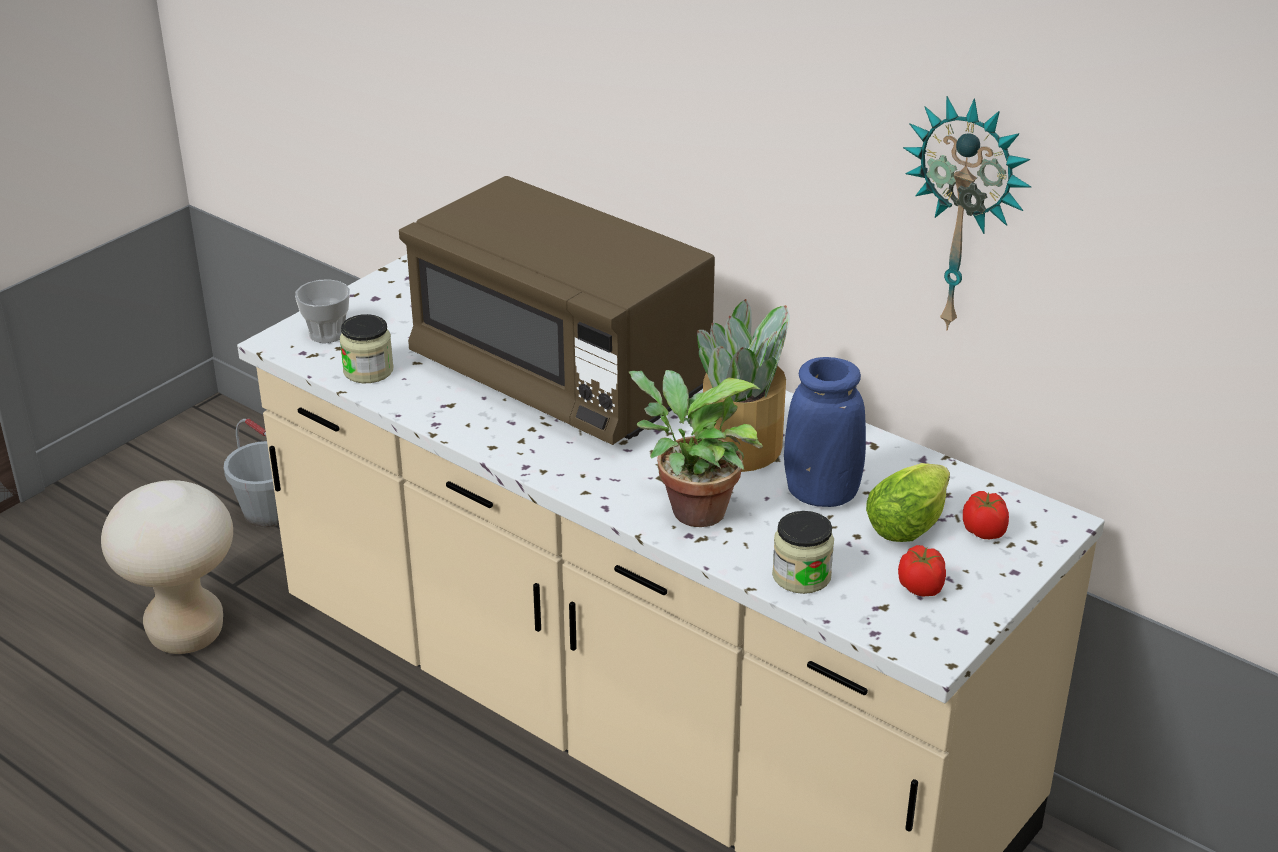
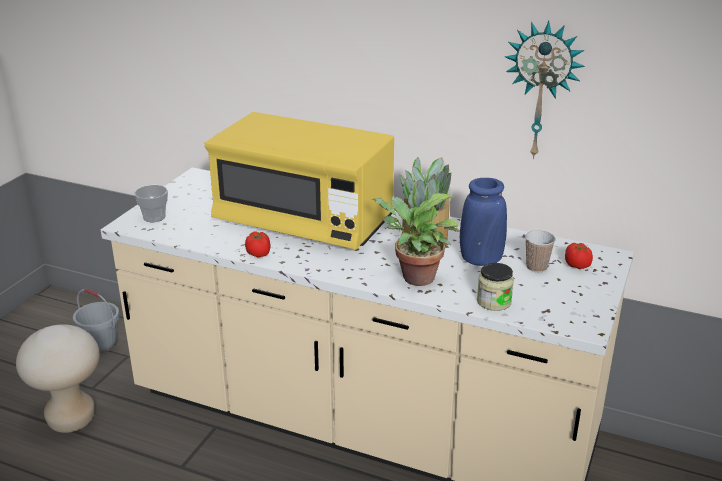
camera: 15 degrees left, 5 degrees down
jar [340,314,394,383] -> none
brown microwave [399,176,715,445] -> yellow microwave [204,112,394,249]
lettuce [866,463,950,542] -> cup [525,230,556,272]
tomato [898,545,946,596] -> tomato moved to [245,231,271,257]

